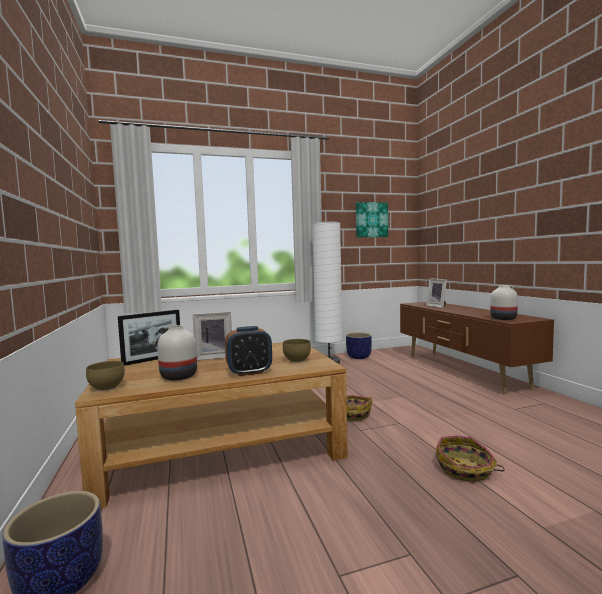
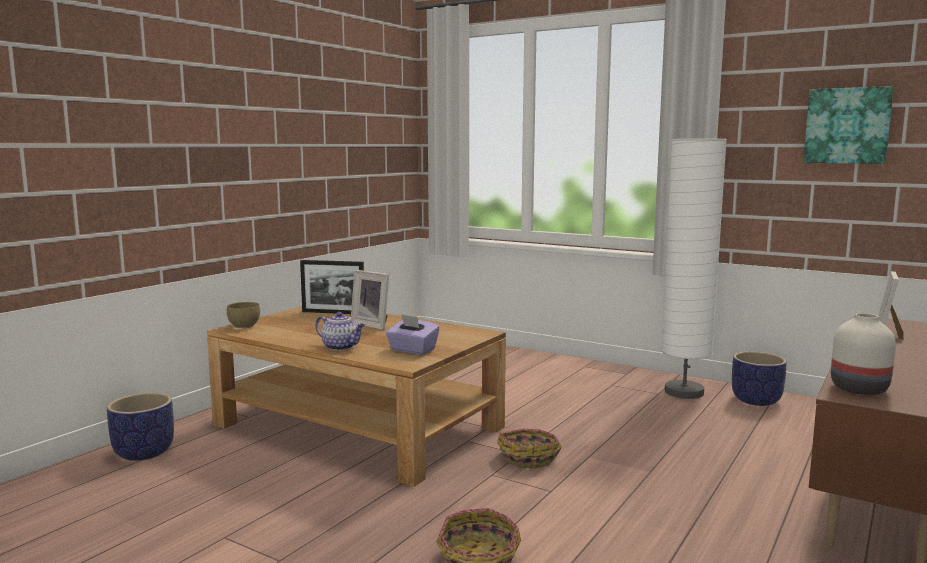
camera: 50 degrees right, 5 degrees up
white vase [157,325,197,381] -> none
alarm clock [225,326,272,376] -> teapot [315,312,365,351]
brown bowl [283,339,311,362] -> purple tissue box [386,314,439,355]

